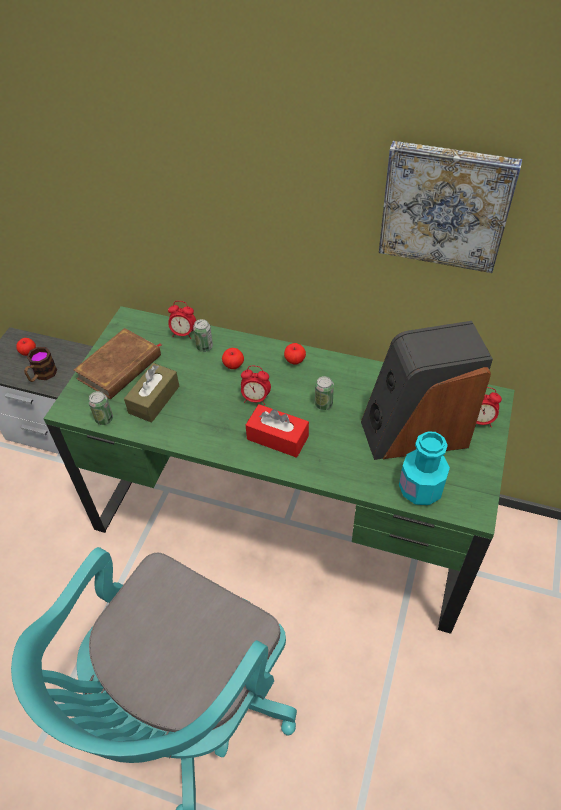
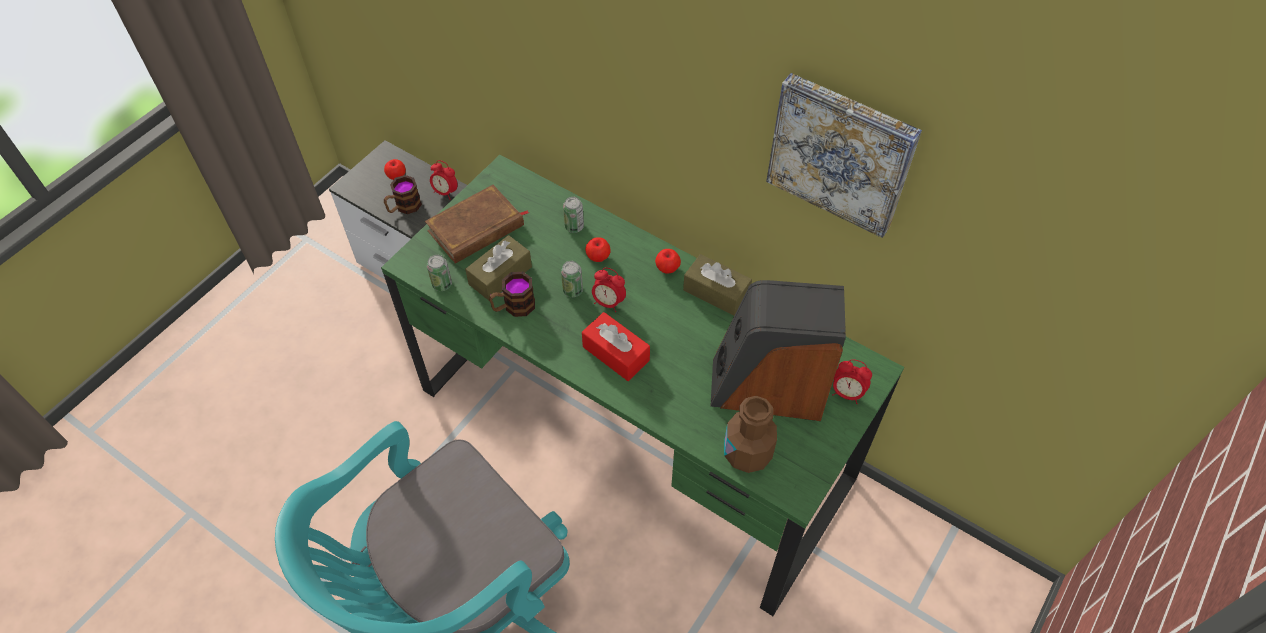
camera: 15 degrees right, 5 degrees up
alarm clock [168,301,196,339] -> alarm clock moved to [430,160,458,200]
can [315,376,334,410] -> can moved to [561,261,583,297]
turquoise bottle [399,431,450,505] -> brown bottle [724,396,777,473]
none -> mug [489,272,535,317]
none -> brown tissue box [683,254,752,316]

